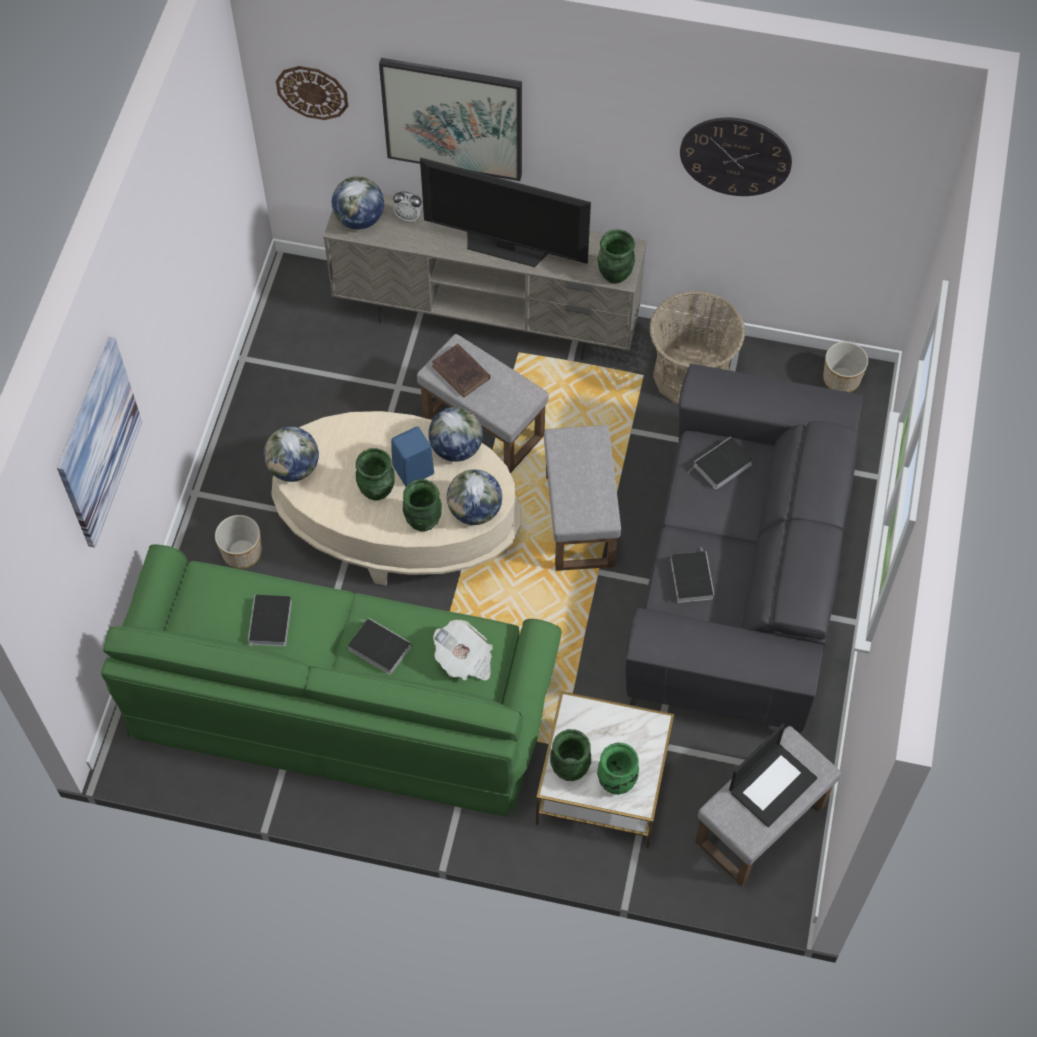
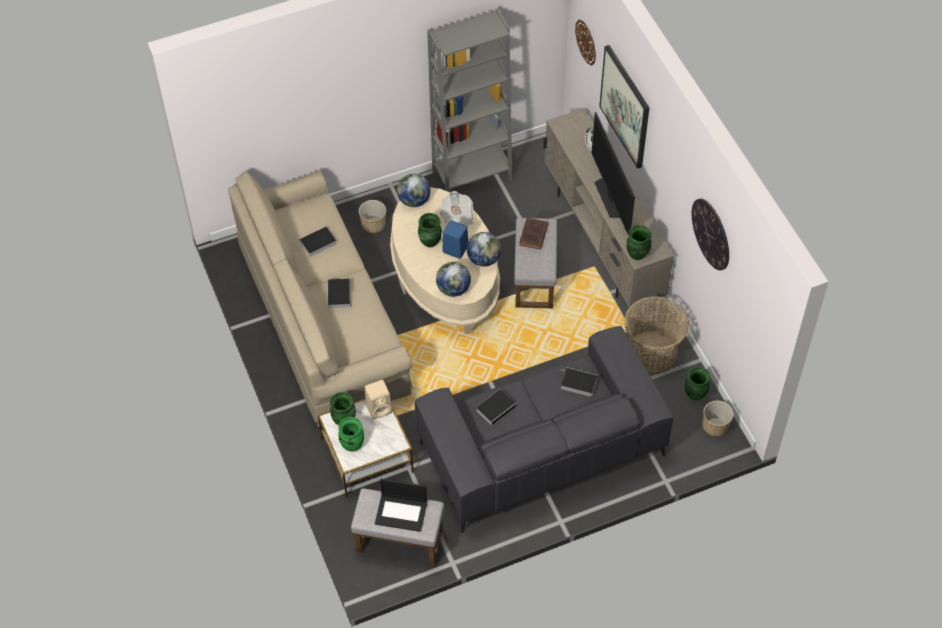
camera: 55 degrees right, 5 degrees down
picture [57,337,142,548] -> none
green sofa [101,544,562,817] -> beige sofa [228,170,413,427]
globe [332,176,384,230] -> none
green vase [403,479,442,531] -> green vase moved to [685,367,710,400]
newspaper [433,620,493,680] -> newspaper moved to [440,191,474,227]
grey ottoman [544,425,621,571] -> none
none -> beige speaker [365,380,392,420]
none -> grey bookcase [427,8,512,192]

